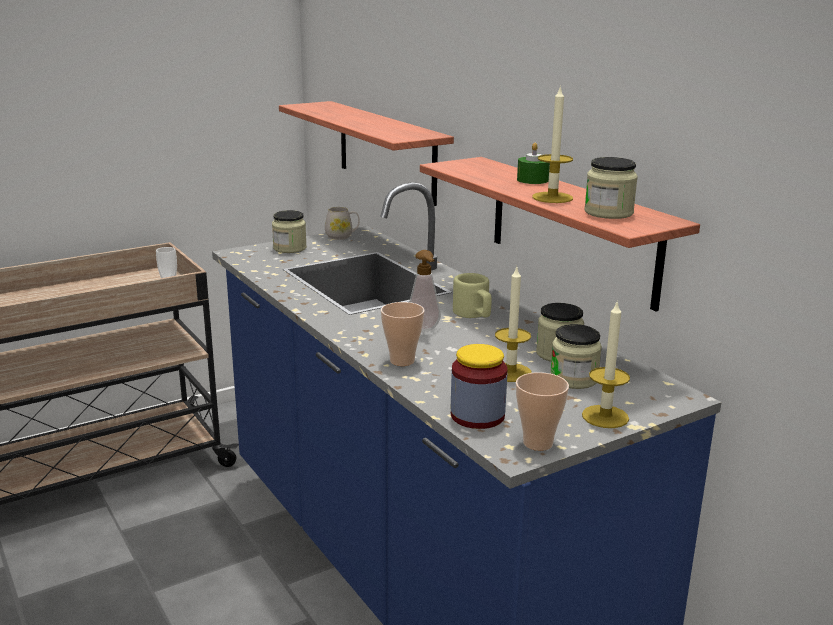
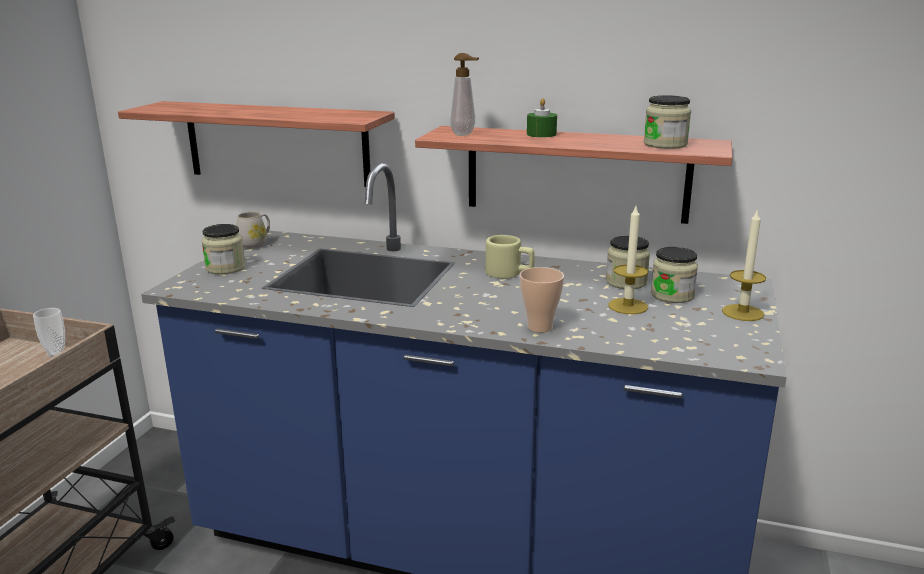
camera: 40 degrees left, 0 degrees up
soap dispenser [409,250,441,332] -> soap dispenser moved to [451,53,479,136]
jar [451,344,508,429] -> none
cup [516,372,569,451] -> none
candle [532,85,573,203] -> none

